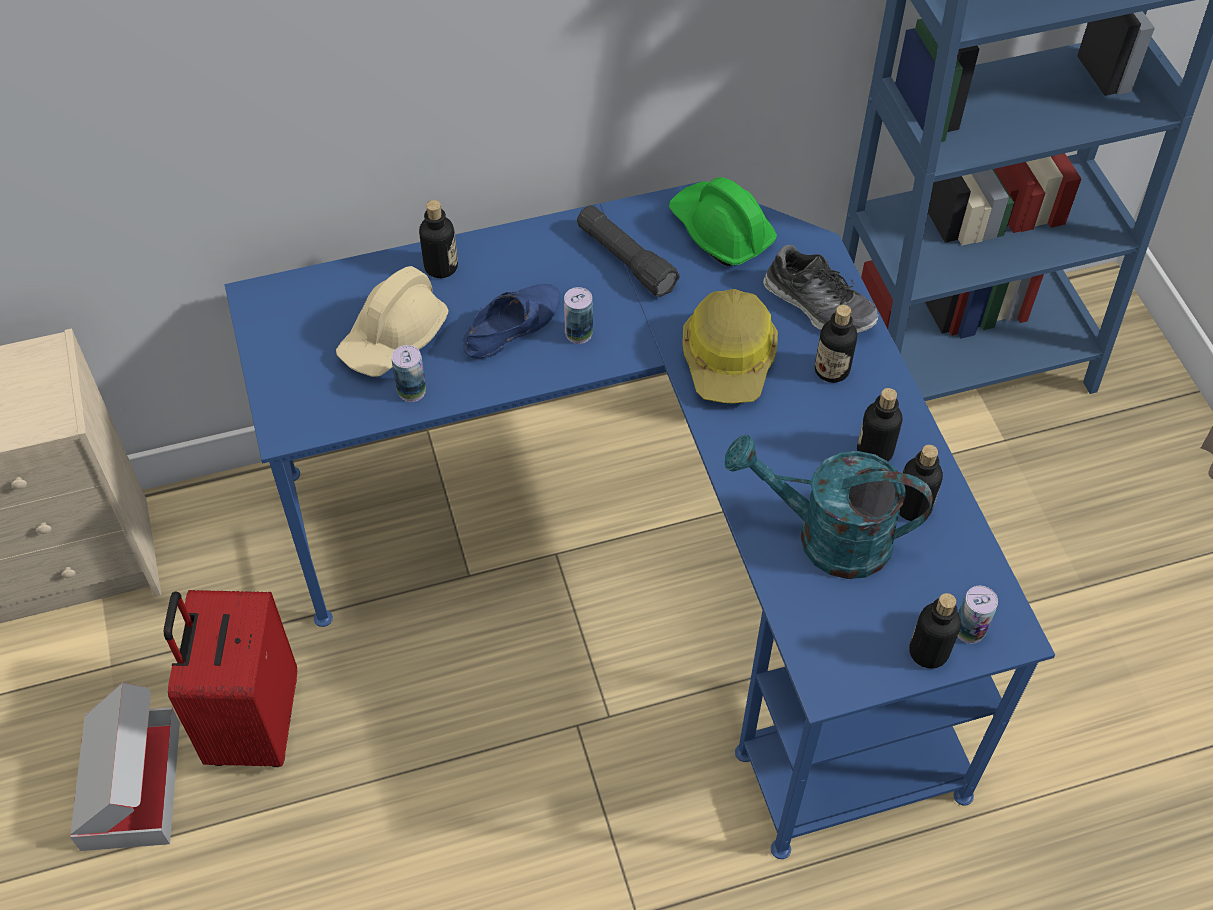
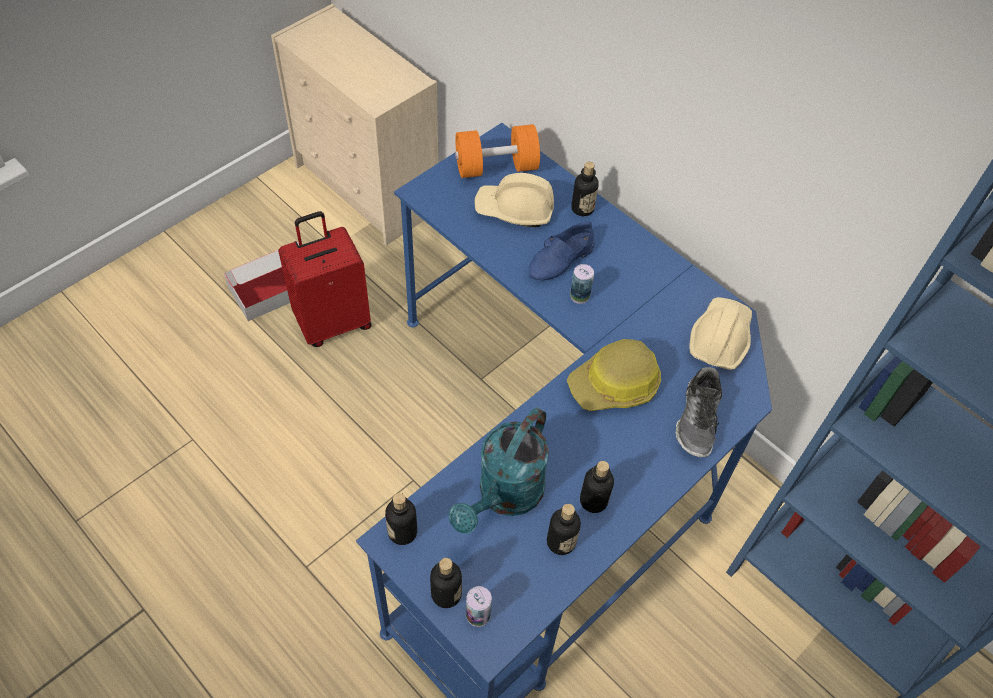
camera: 60 degrees right, 0 degrees up
can [392,345,426,402] -> none
blue shoe [463,284,560,359] -> blue shoe turned 120 degrees clockwise [528,222,595,281]
black flashlight [577,206,680,297] -> none
green hard hat [669,177,777,266] -> beige hard hat [689,297,752,370]
turquoise watering can [725,435,933,579] -> turquoise watering can turned 135 degrees counterclockwise [449,407,549,534]
bottle [815,305,857,383] -> bottle moved to [385,493,417,545]
none -> orange dumbbell [455,124,540,178]

